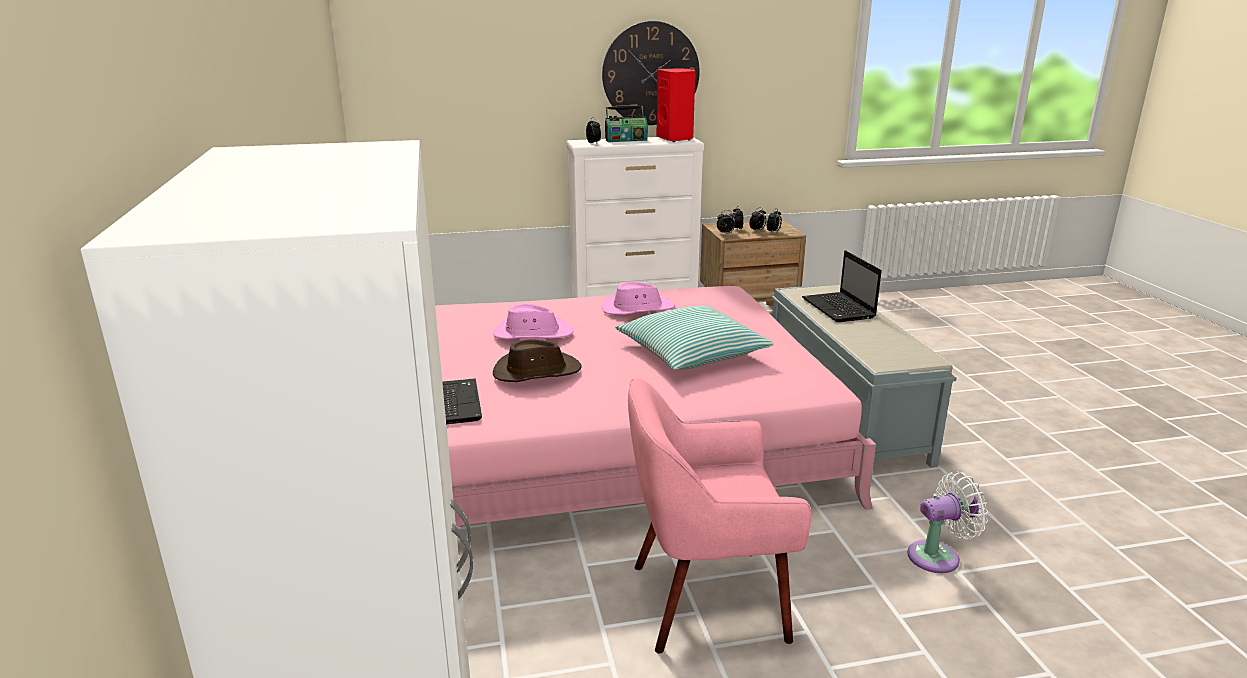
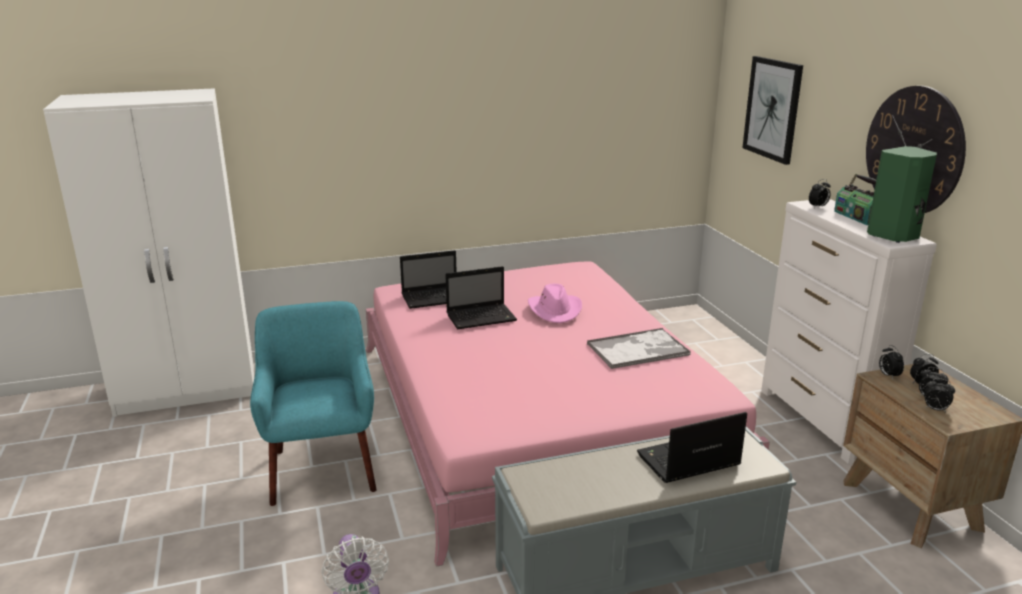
camera: 85 degrees right, 0 degrees up
brown hat [493,339,582,382] -> laptop [445,266,517,329]
pink hat [602,282,675,315] -> tray [587,328,691,369]
pillow [615,306,773,370] -> none
pink armchair [628,378,811,654] -> turquoise armchair [250,301,377,506]
red speaker [657,68,695,142] -> green speaker [867,146,937,243]
none -> picture [742,56,803,165]

